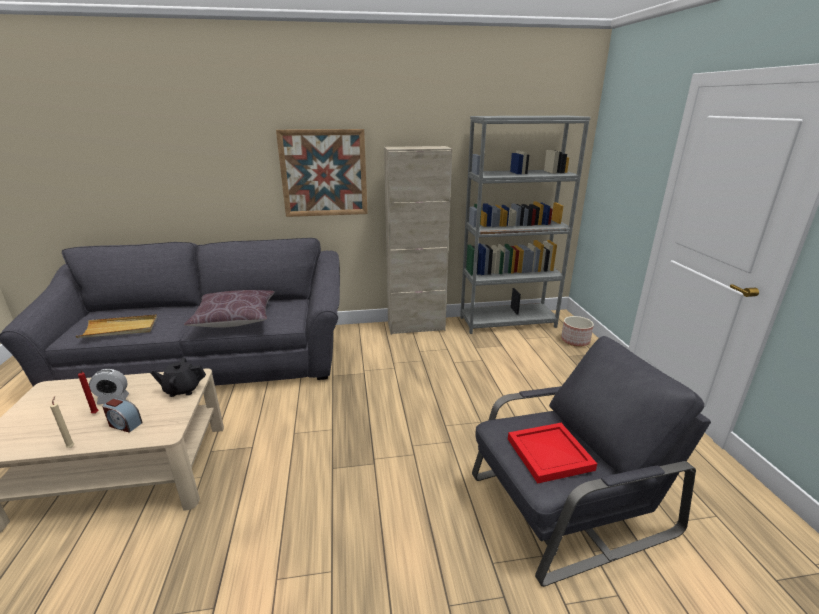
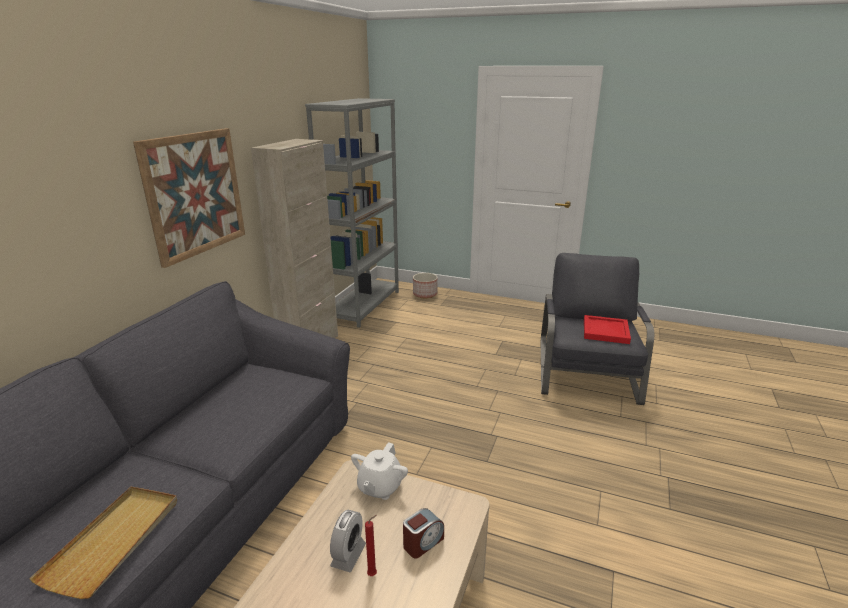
camera: 60 degrees left, 0 degrees up
beige candle [50,397,74,448] -> none
black teapot [150,358,206,397] -> white teapot [351,442,408,500]
brown pillow [184,290,274,328] -> none

